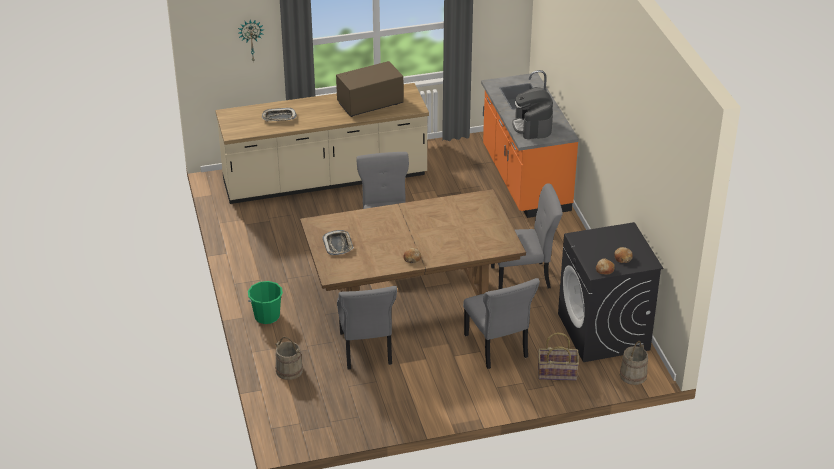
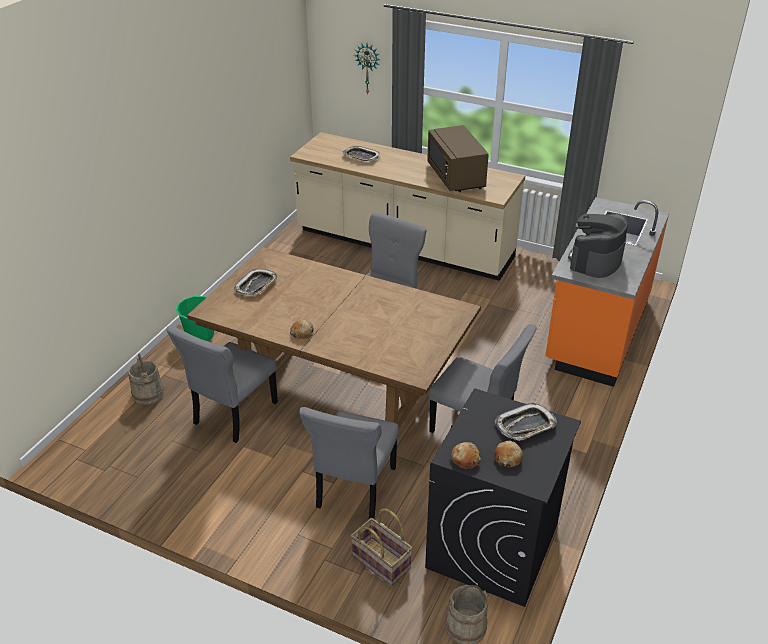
camera: 40 degrees right, 0 degrees up
brown microwave [336,61,404,117] -> brown microwave turned 120 degrees counterclockwise [427,125,489,192]
none -> tray [495,403,557,441]

